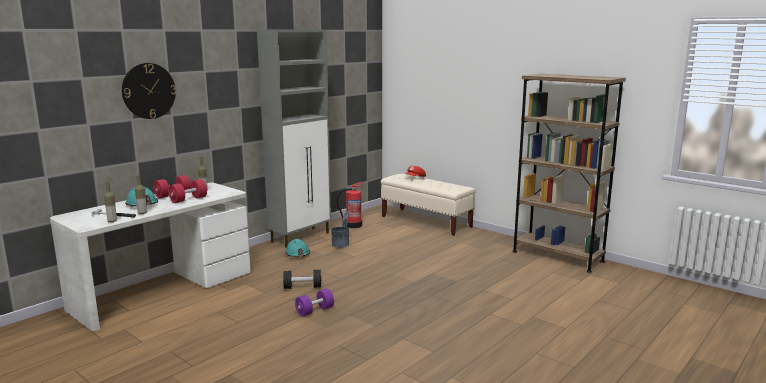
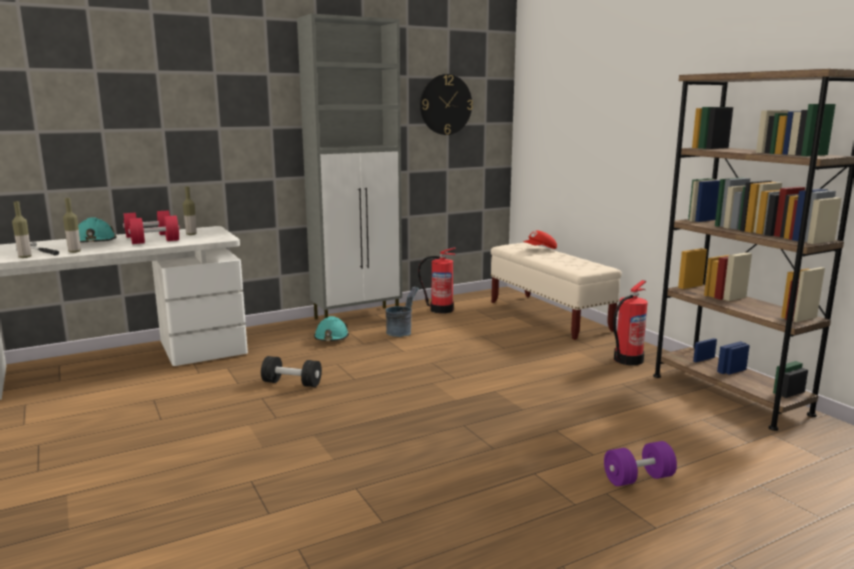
camera: 20 degrees right, 0 degrees up
wall clock [122,63,176,119] -> wall clock moved to [420,74,473,135]
purple dumbbell [295,289,334,317] -> purple dumbbell moved to [604,441,677,486]
none -> fire extinguisher [613,280,648,365]

